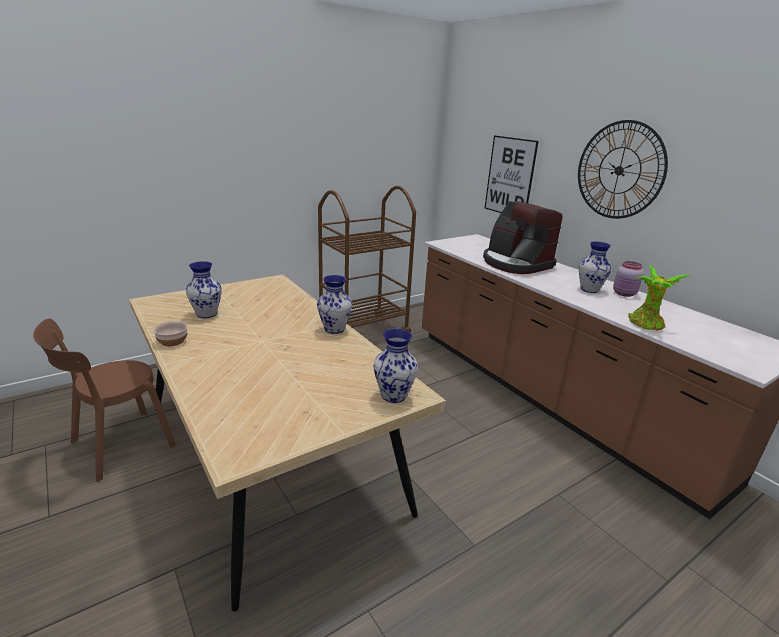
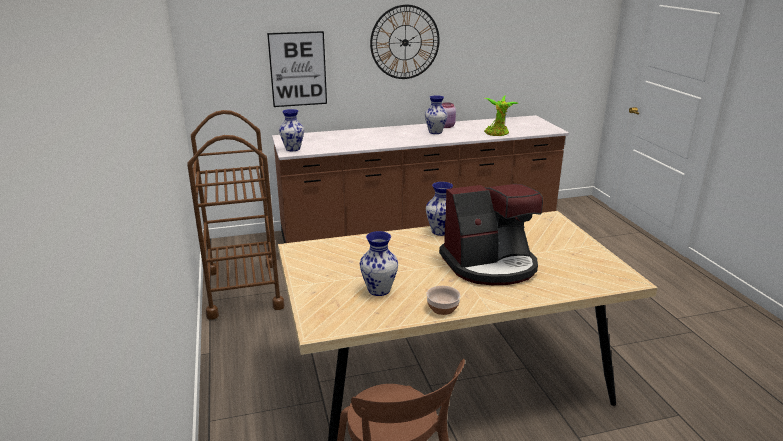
camera: 70 degrees left, 0 degrees up
vase [373,329,418,403] -> vase moved to [279,109,304,151]
coffee machine [483,201,563,274] -> coffee machine moved to [439,184,543,285]

